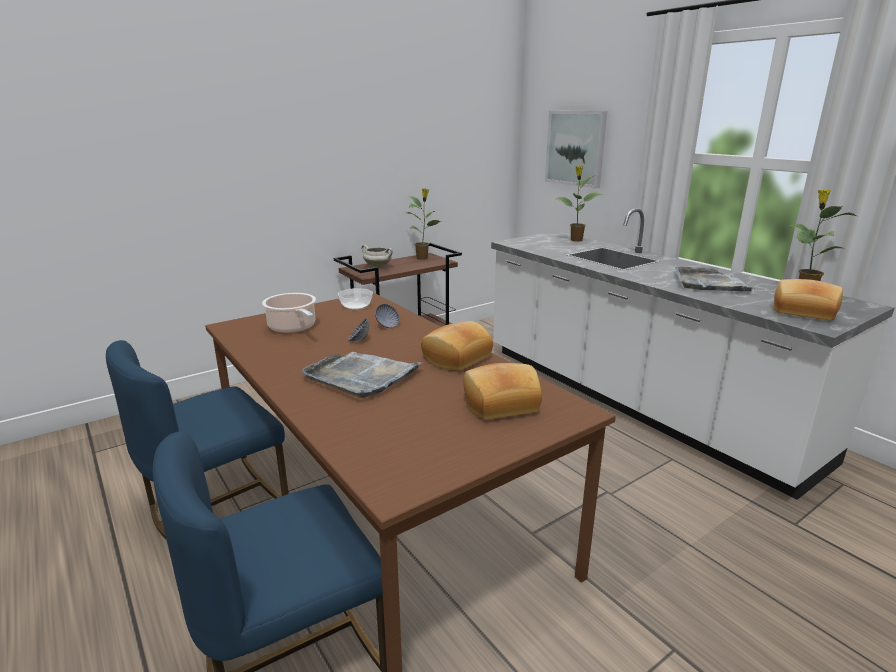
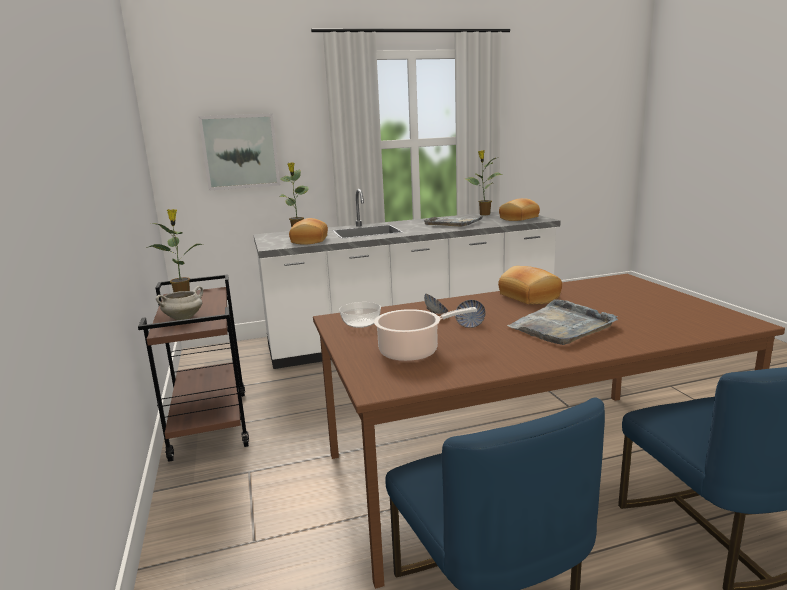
camera: 70 degrees left, 5 degrees down
bread [463,363,542,420] -> bread moved to [289,218,328,245]

